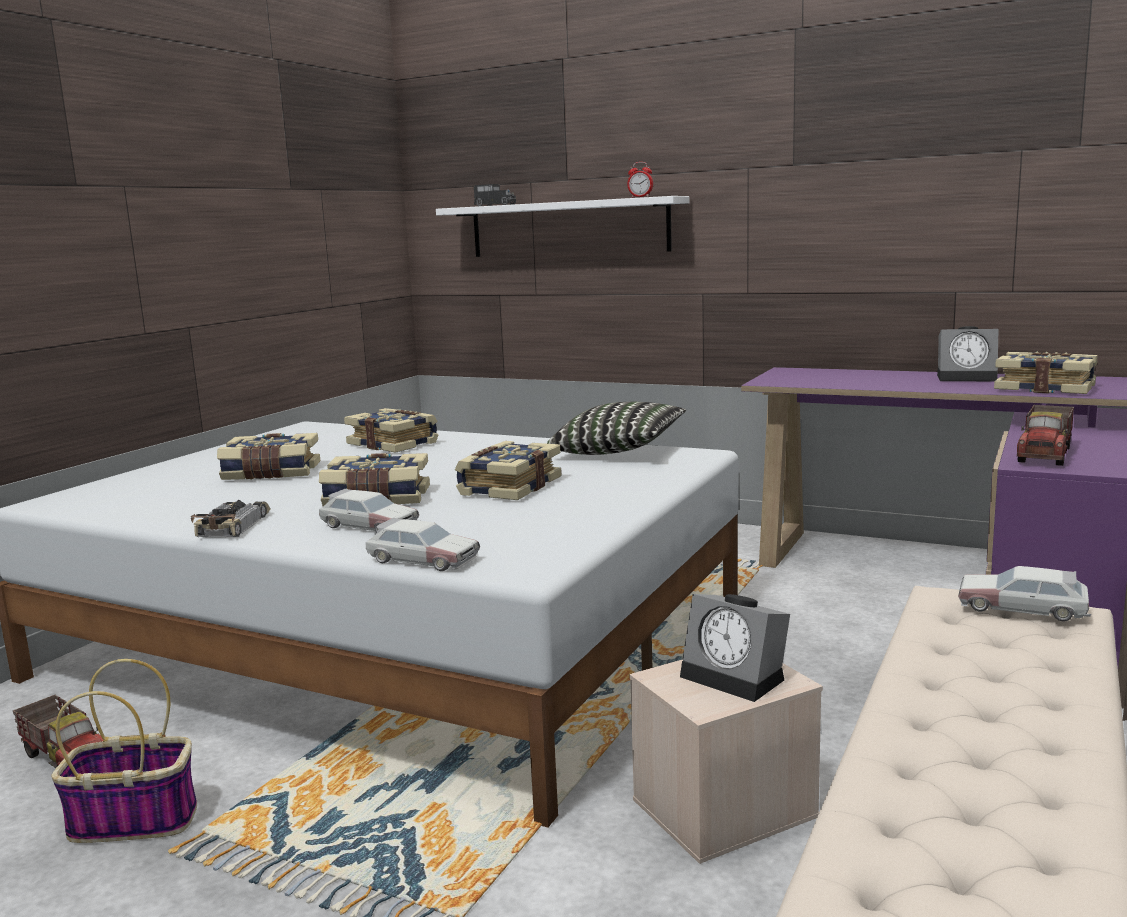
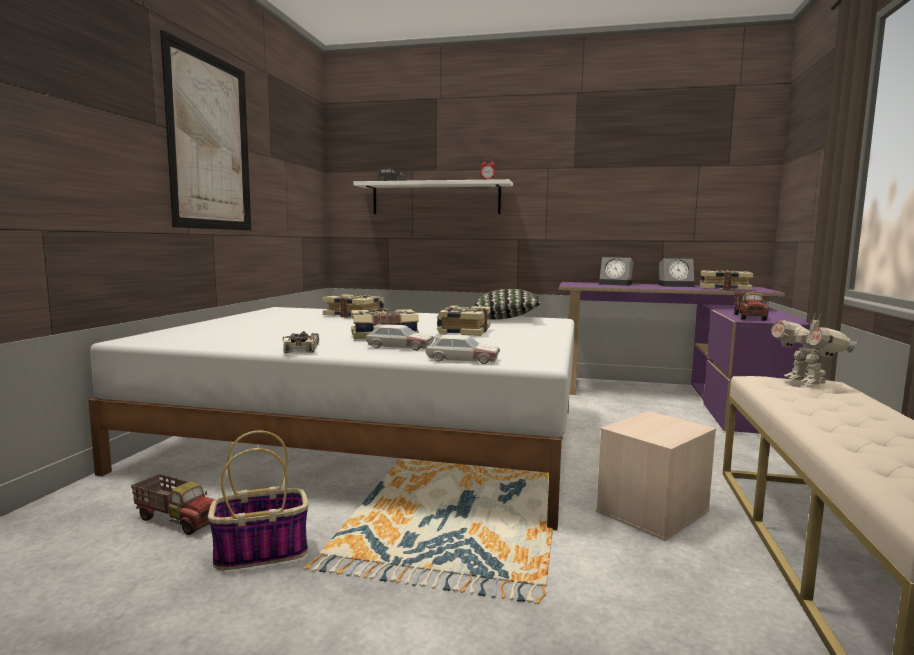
camera: 15 degrees left, 5 degrees down
book [217,433,321,480] -> none
alarm clock [680,594,790,702] -> alarm clock moved to [599,256,634,286]
toy car [958,566,1092,621] -> toy robot [771,315,857,385]
none -> picture [160,29,252,230]

